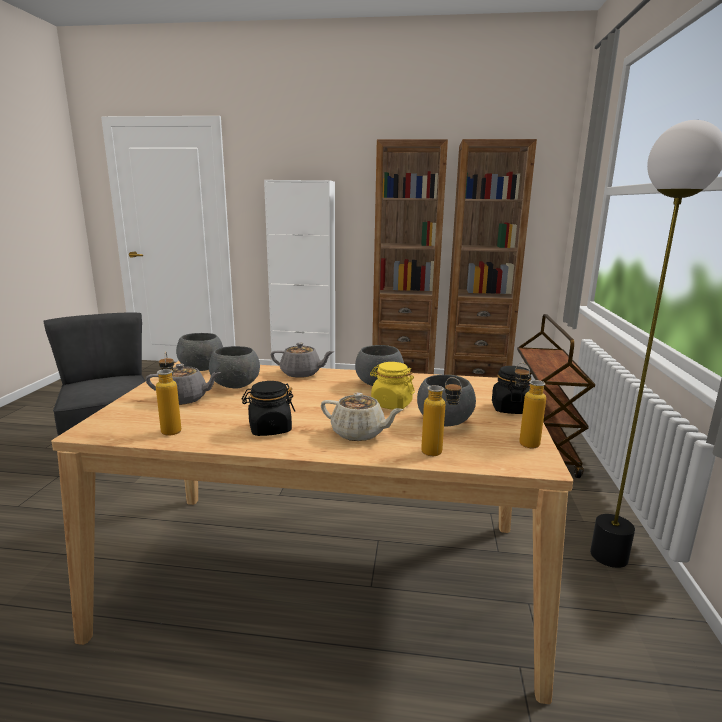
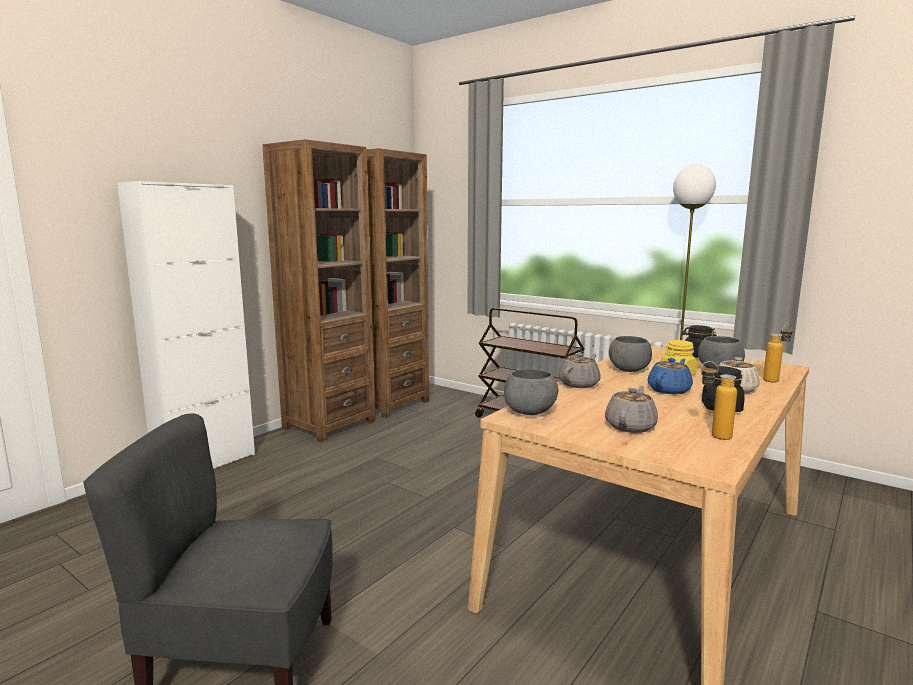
camera: 60 degrees left, 5 degrees down
grey bowl [209,346,260,389] -> none
bottle [514,363,546,448] -> none
none -> blue teapot [648,358,693,395]

